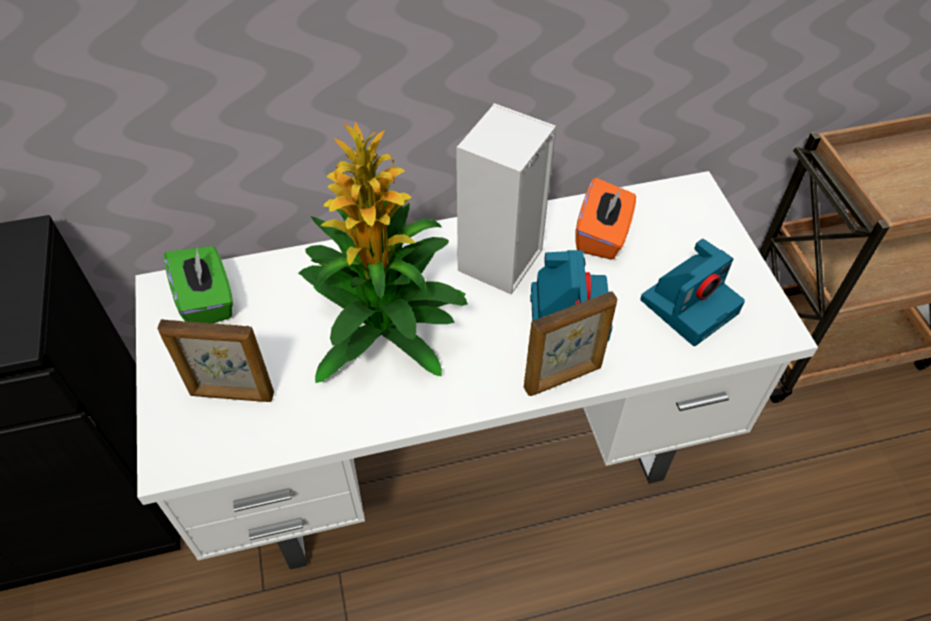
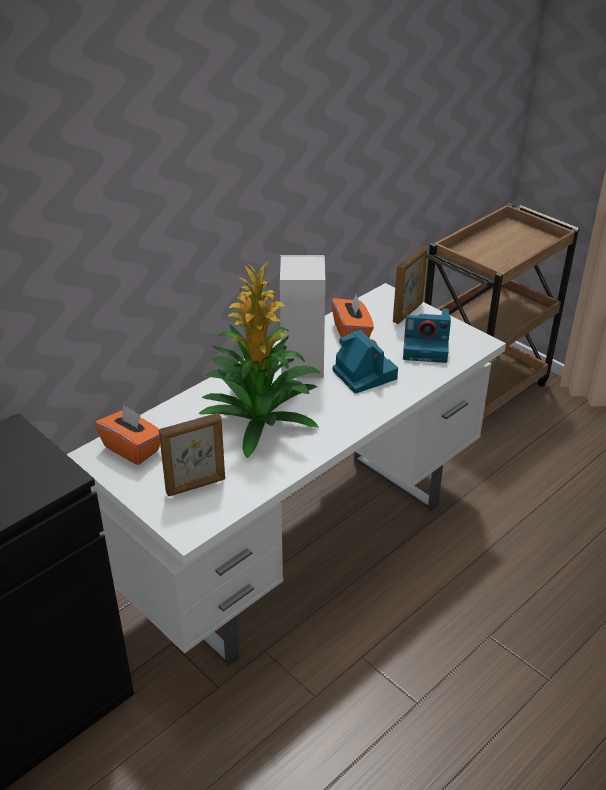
camera: 30 degrees left, 15 degrees down
green tissue box [164,246,233,324] -> orange tissue box [95,404,160,465]
picture frame [524,292,617,396] -> picture frame moved to [393,246,427,324]
camera [640,239,745,346] -> camera turned 75 degrees clockwise [403,308,451,363]

